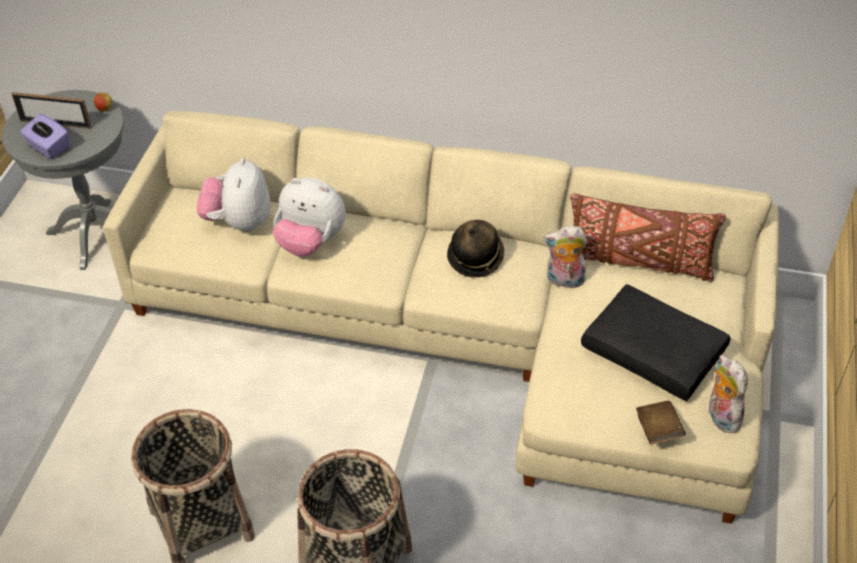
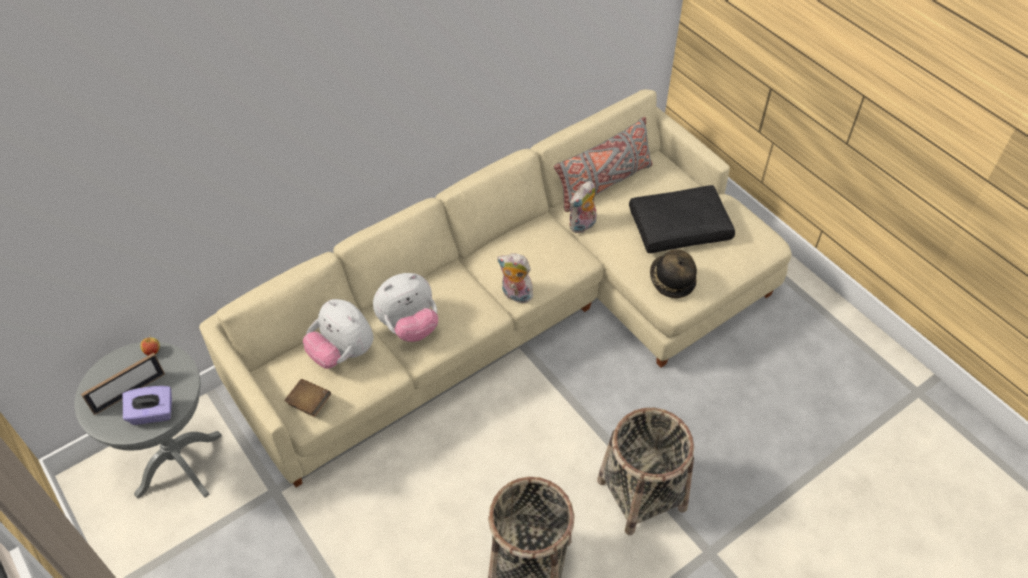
camera: 50 degrees left, 5 degrees up
hat [447,220,504,277] -> hat moved to [650,249,697,298]
brown pillow [570,193,726,282] -> grey pillow [554,117,653,212]
brown book [636,401,685,445] -> brown book moved to [284,379,331,417]
plush toy [709,355,748,433] -> plush toy moved to [497,253,533,303]

